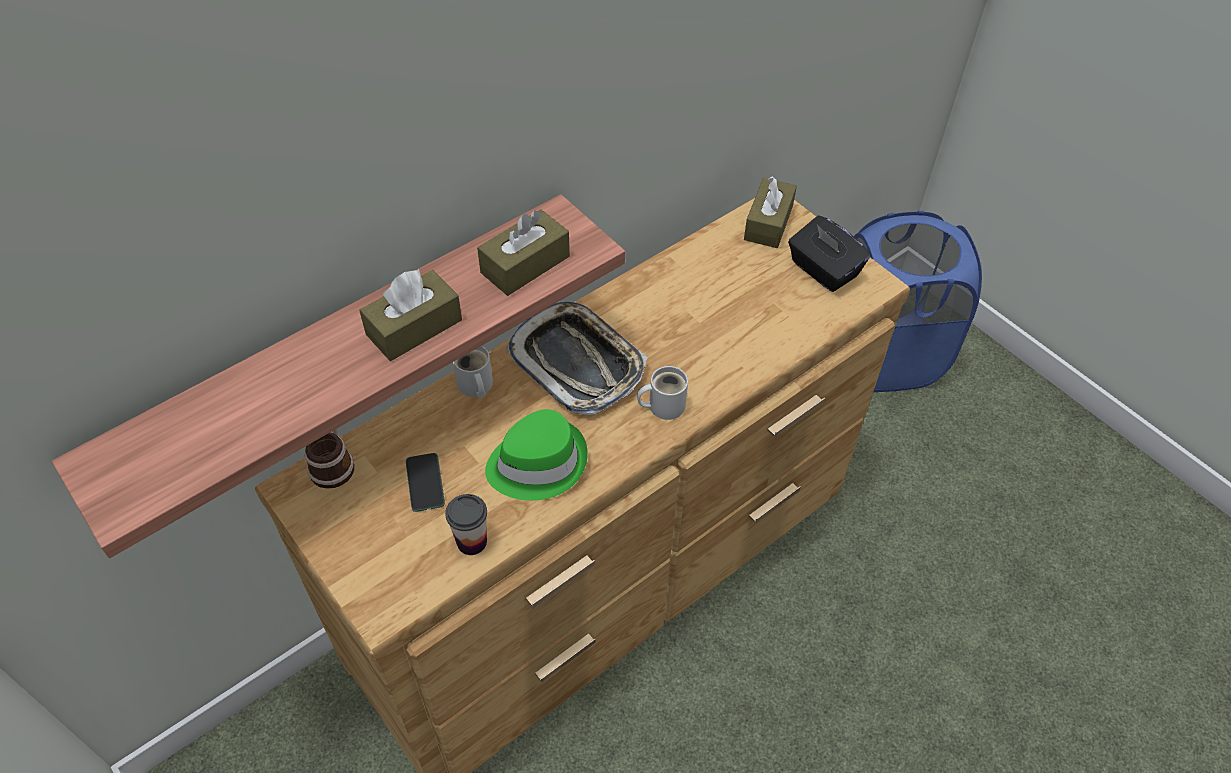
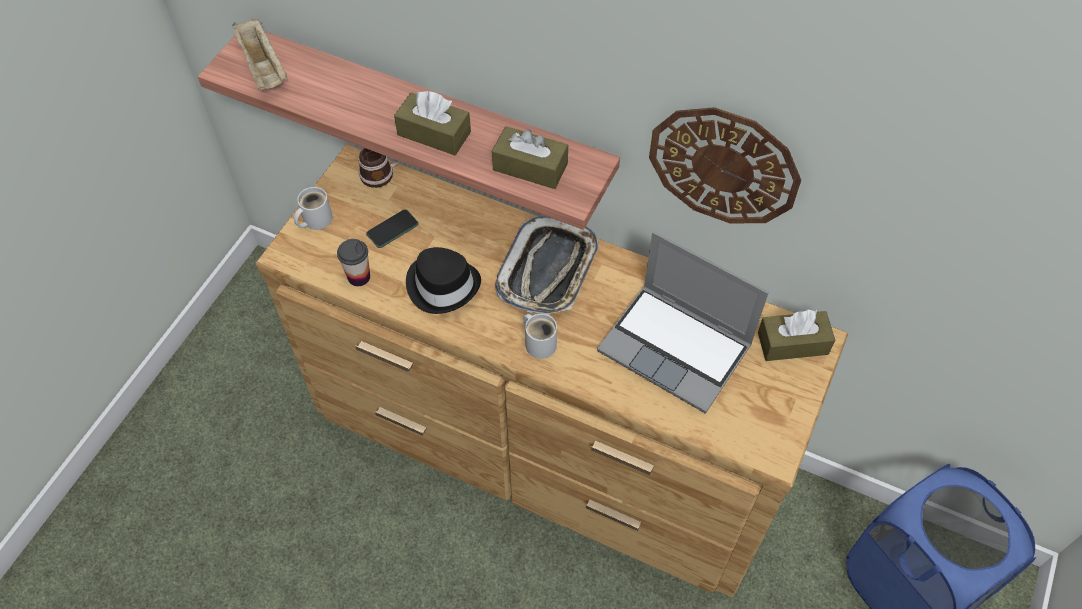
camera: 65 degrees right, 5 degrees up
white mug [453,346,493,398] -> white mug moved to [294,187,333,230]
green hat [485,409,588,501] -> black hat [406,247,481,314]
black tissue box [788,216,870,292] -> none
none -> beige tray [233,18,287,90]
none -> laptop [597,232,769,414]
none -> wall clock [649,107,801,224]

